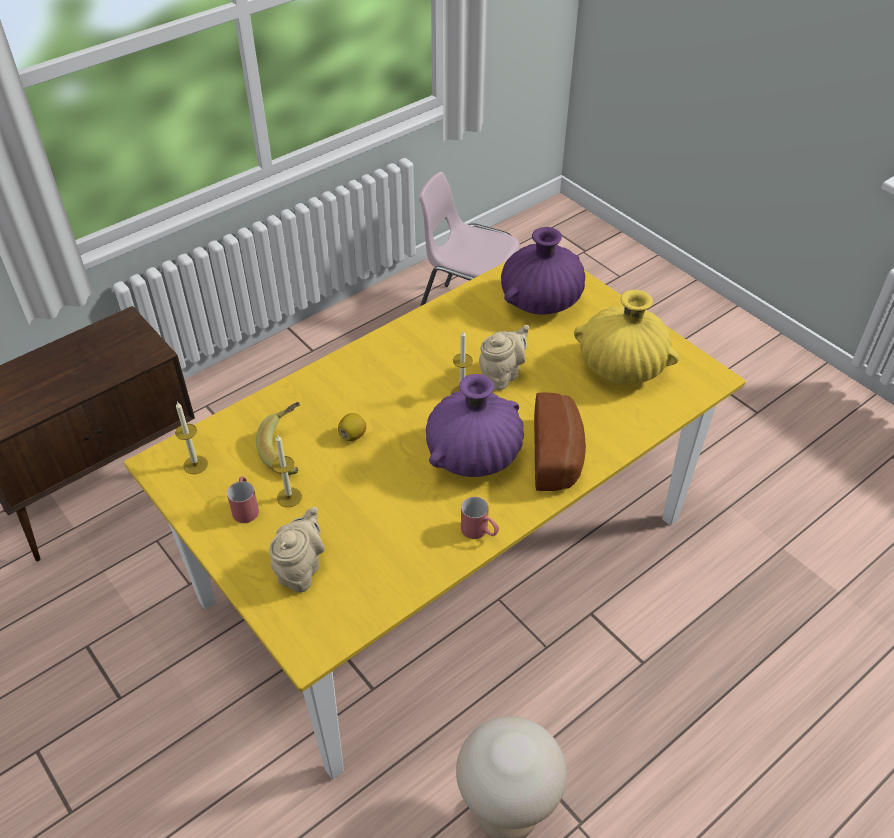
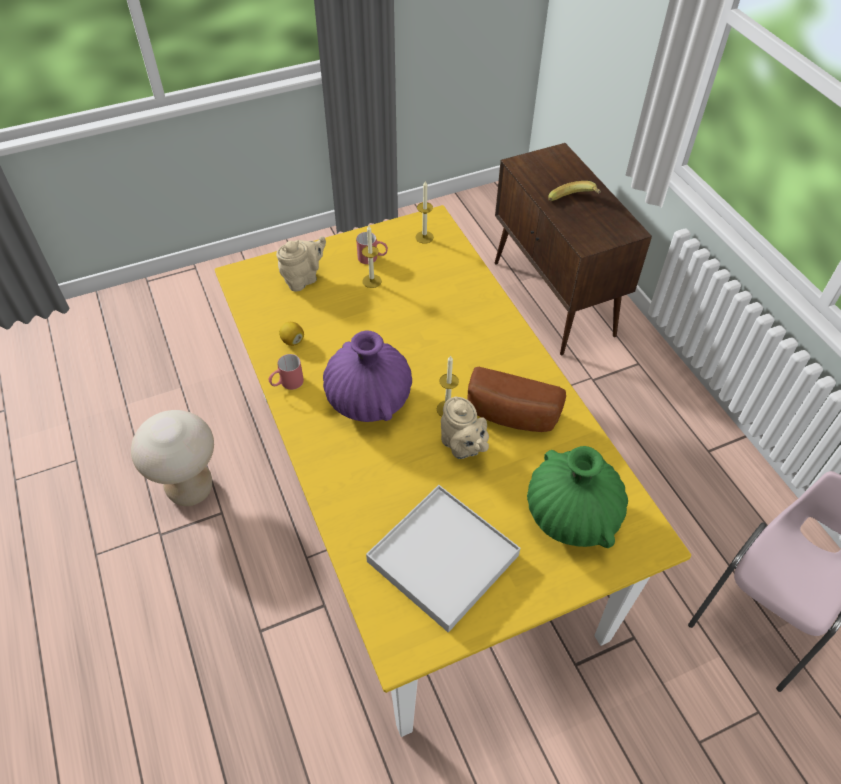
camera: 105 degrees right, 5 degrees up
banana [256,402,300,475] -> banana moved to [548,181,601,201]
beige teapot [269,507,325,593] -> beige teapot turned 75 degrees counterclockwise [276,236,326,291]
lemon [338,413,366,441] -> lemon moved to [279,322,304,346]
purple vase [501,227,585,314] -> green vase [527,446,628,548]
bread [534,393,586,491] -> bread moved to [467,367,566,432]
yellow vase [574,290,679,384] -> white tray [366,485,520,633]

